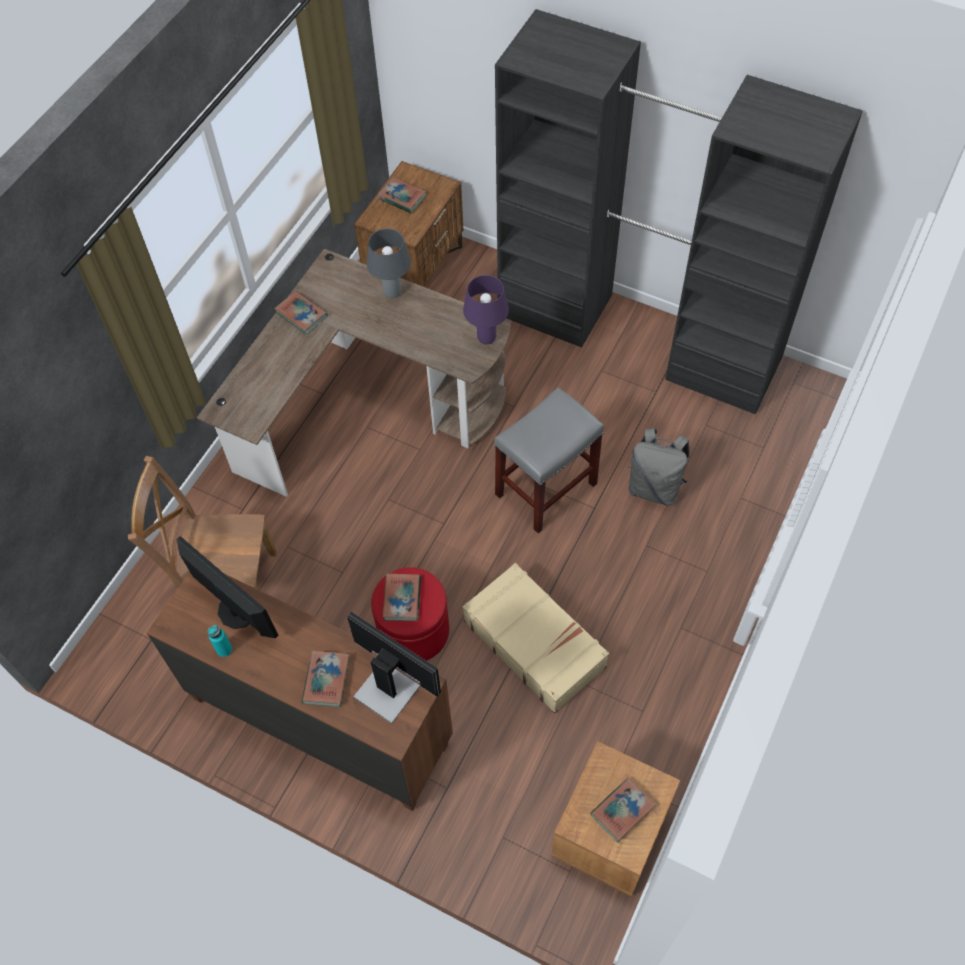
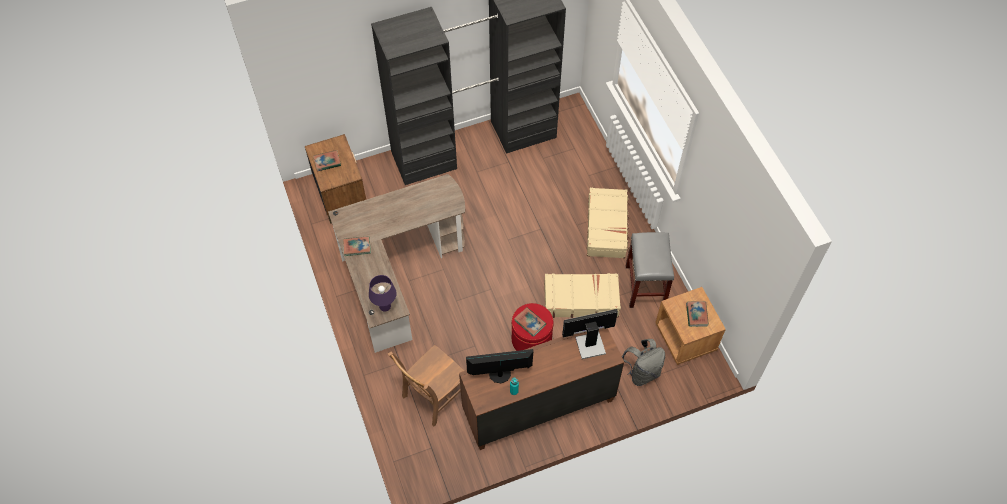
camera: 50 degrees left, 0 degrees up
book [302,651,350,707] -> none
grey table lamp [367,228,411,298] -> none
purple table lamp [463,275,509,344] -> purple table lamp moved to [369,275,397,312]
grey stool [494,387,604,534] -> grey stool moved to [626,232,674,308]
grey backpack [628,428,689,506] -> grey backpack moved to [622,339,665,386]
none -> beige suitcase [587,188,629,258]

